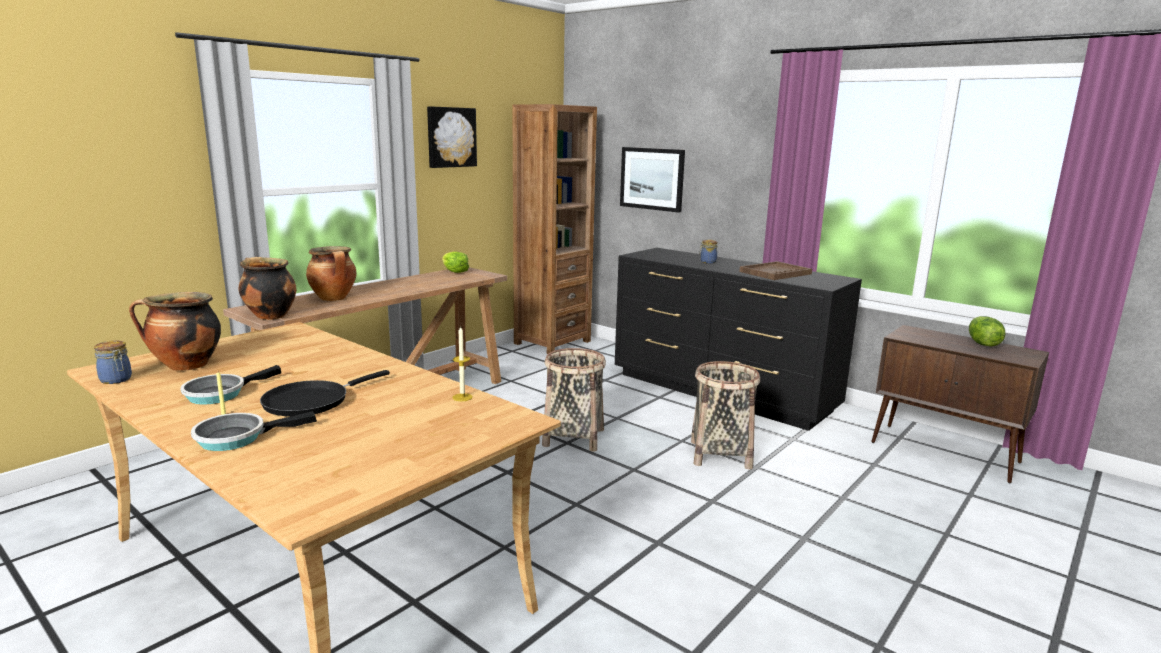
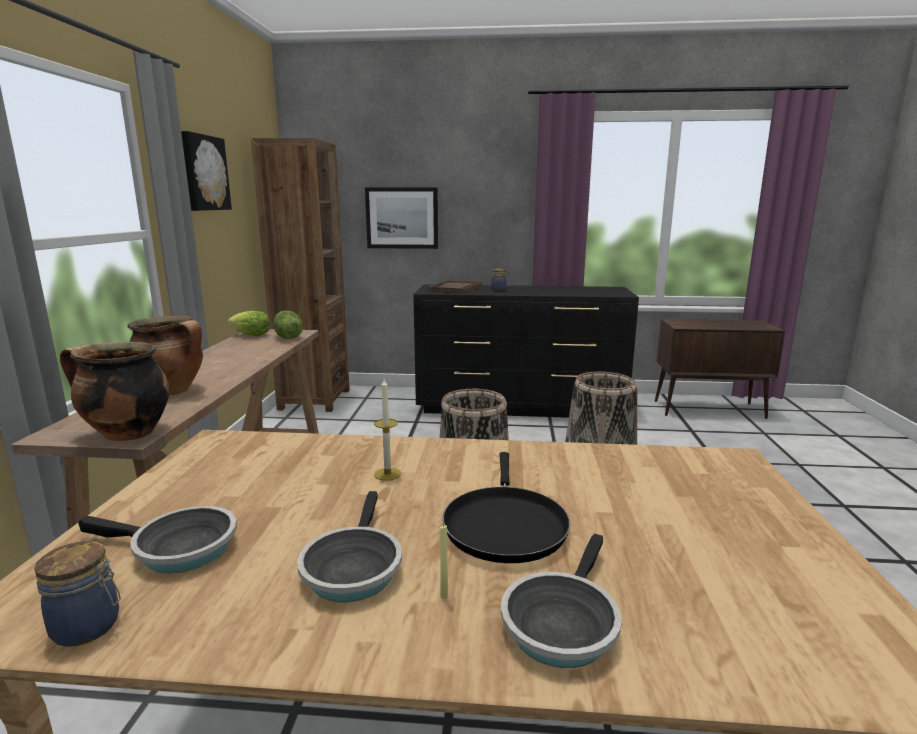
camera: 35 degrees left, 0 degrees up
cooking pot [129,292,221,371] -> frying pan [78,506,237,573]
candle [453,325,473,401] -> candle moved to [374,379,401,481]
brown tray [739,261,812,280] -> brown tray moved to [428,280,481,294]
lettuce [969,316,1006,347] -> lettuce moved to [273,310,303,339]

